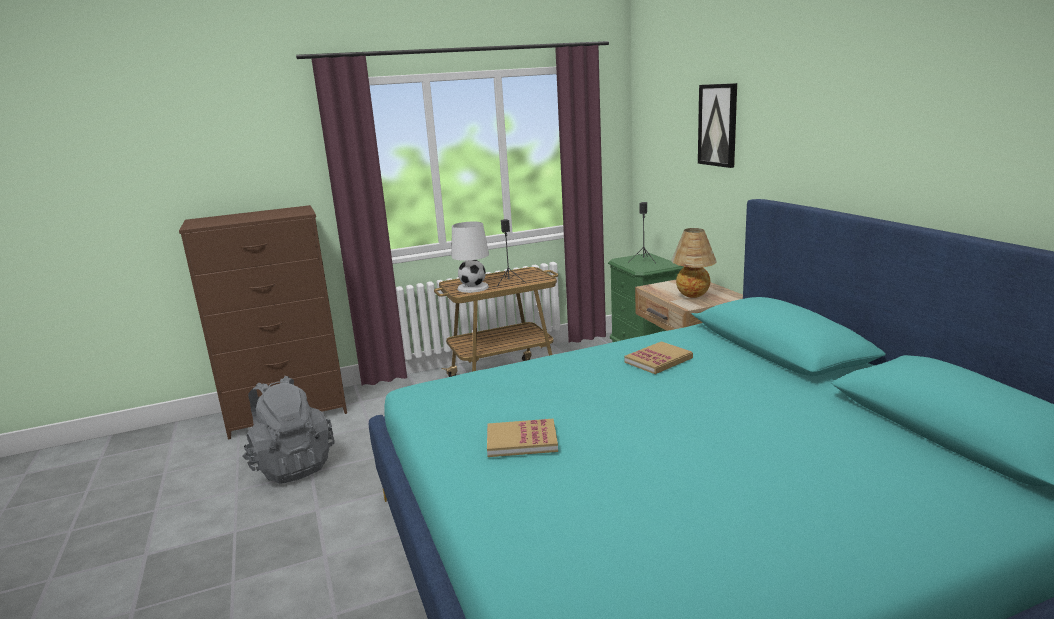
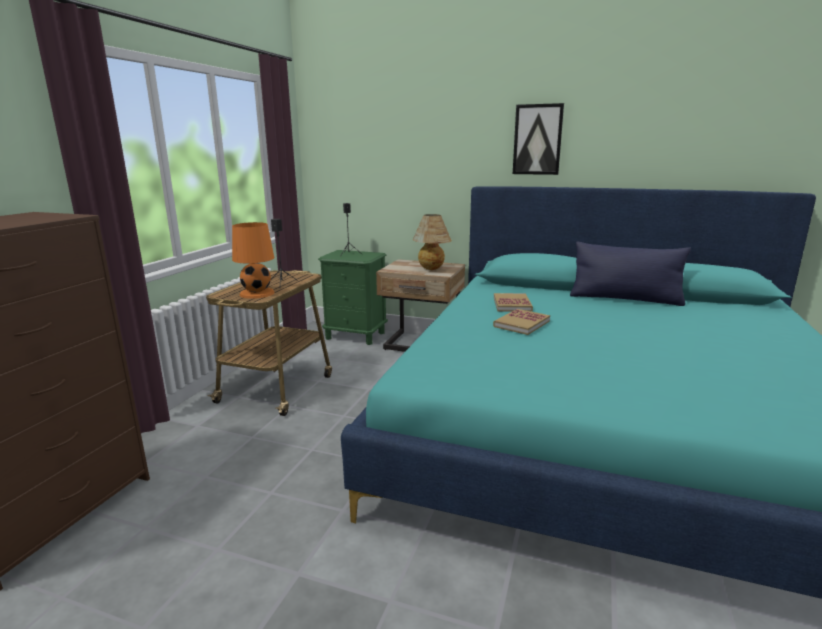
camera: 50 degrees left, 0 degrees up
grey backpack [242,376,335,484] -> none
white table lamp [451,222,489,293] -> orange table lamp [232,222,274,299]
book [487,419,558,457] -> book moved to [493,309,550,335]
picture [698,83,737,168] -> picture moved to [513,103,564,175]
none -> blue pillow [570,241,691,306]

